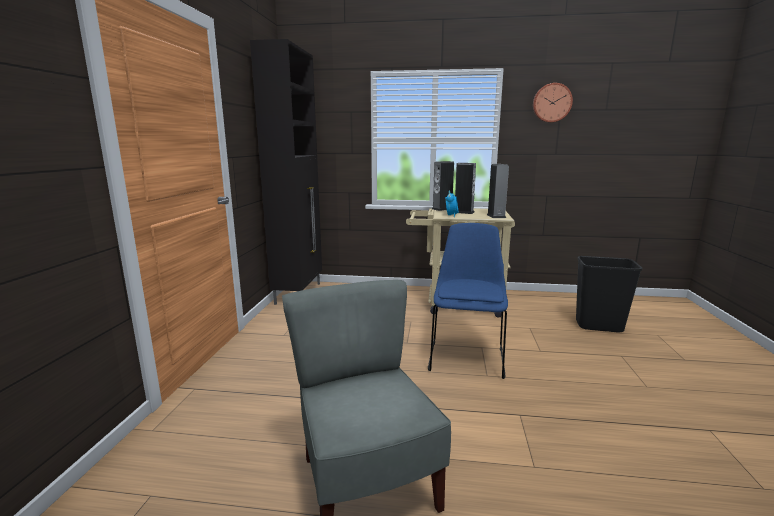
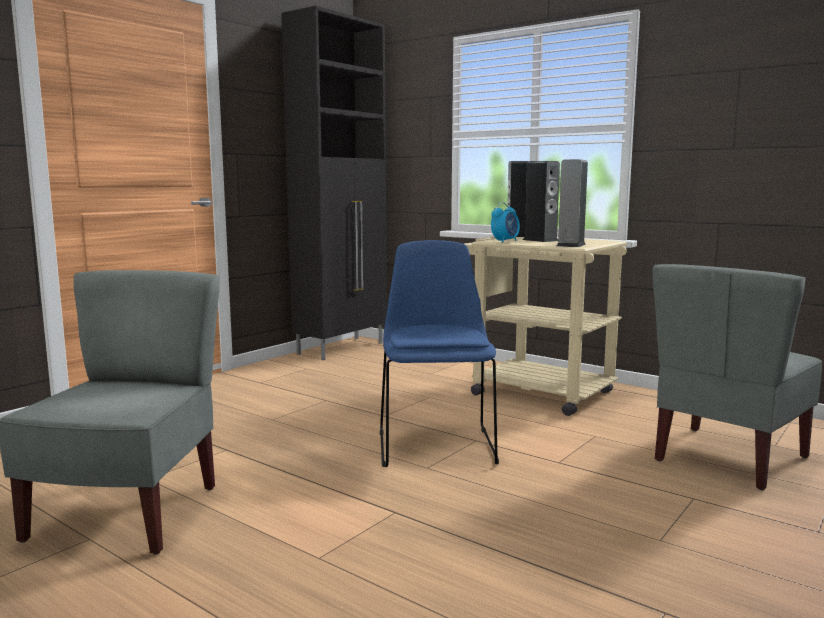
camera: 30 degrees right, 5 degrees down
blue chair [428,223,508,379] -> blue chair turned 45 degrees counterclockwise [380,240,499,467]
wall clock [533,83,573,123] -> none
black trash can [576,256,642,332] -> grey chair [653,264,822,490]

